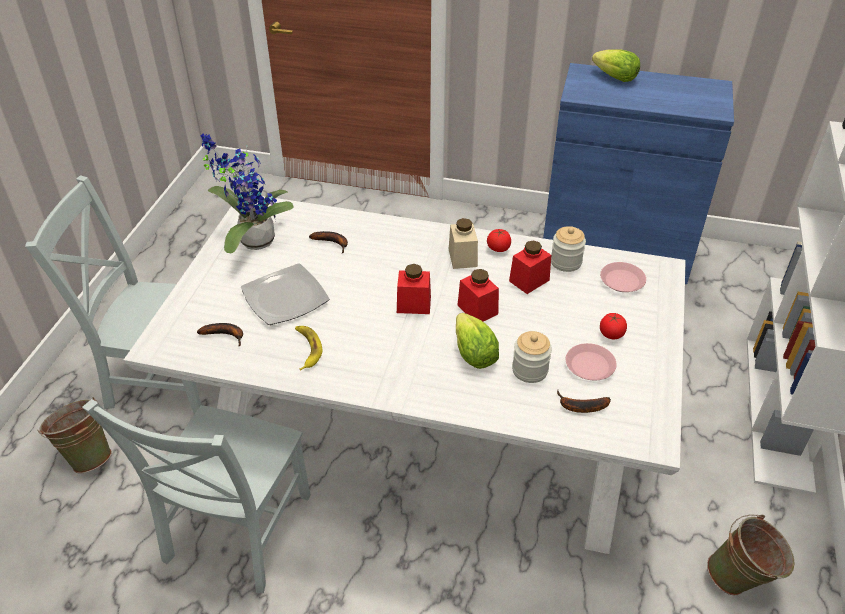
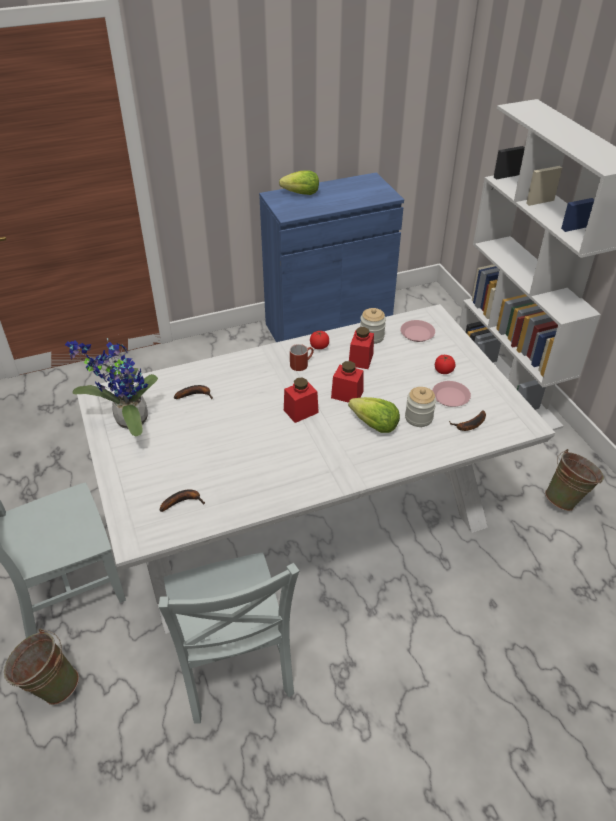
camera: 35 degrees left, 0 degrees up
plate [241,263,330,325] -> none
banana [295,326,323,371] -> none
beige jar [449,218,478,269] -> red mug [290,344,314,371]

